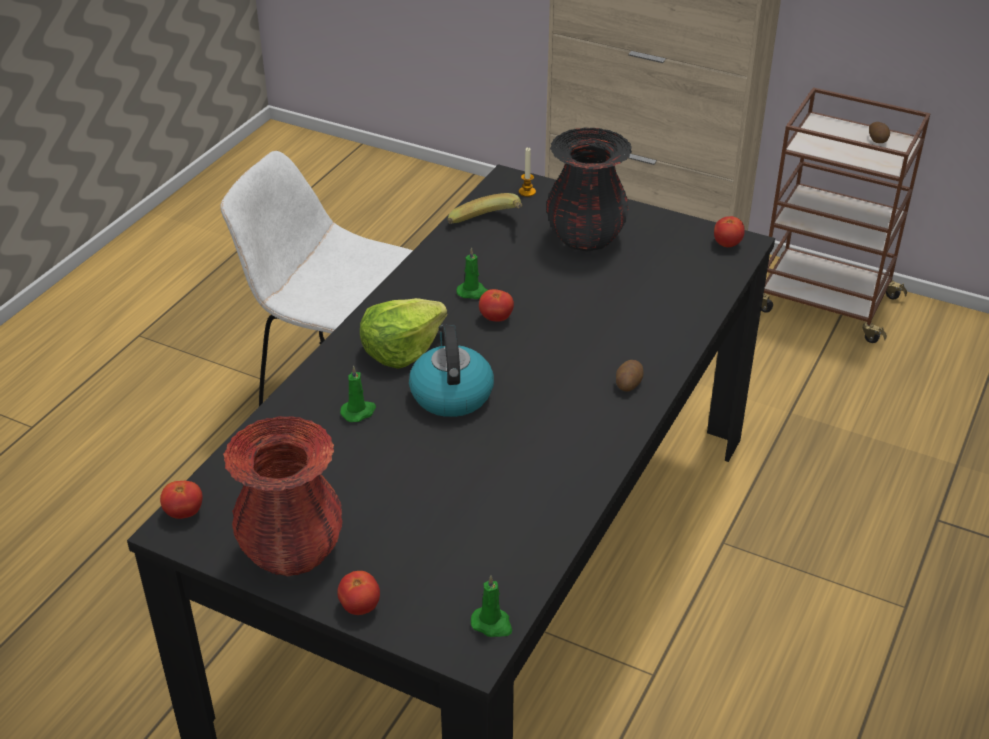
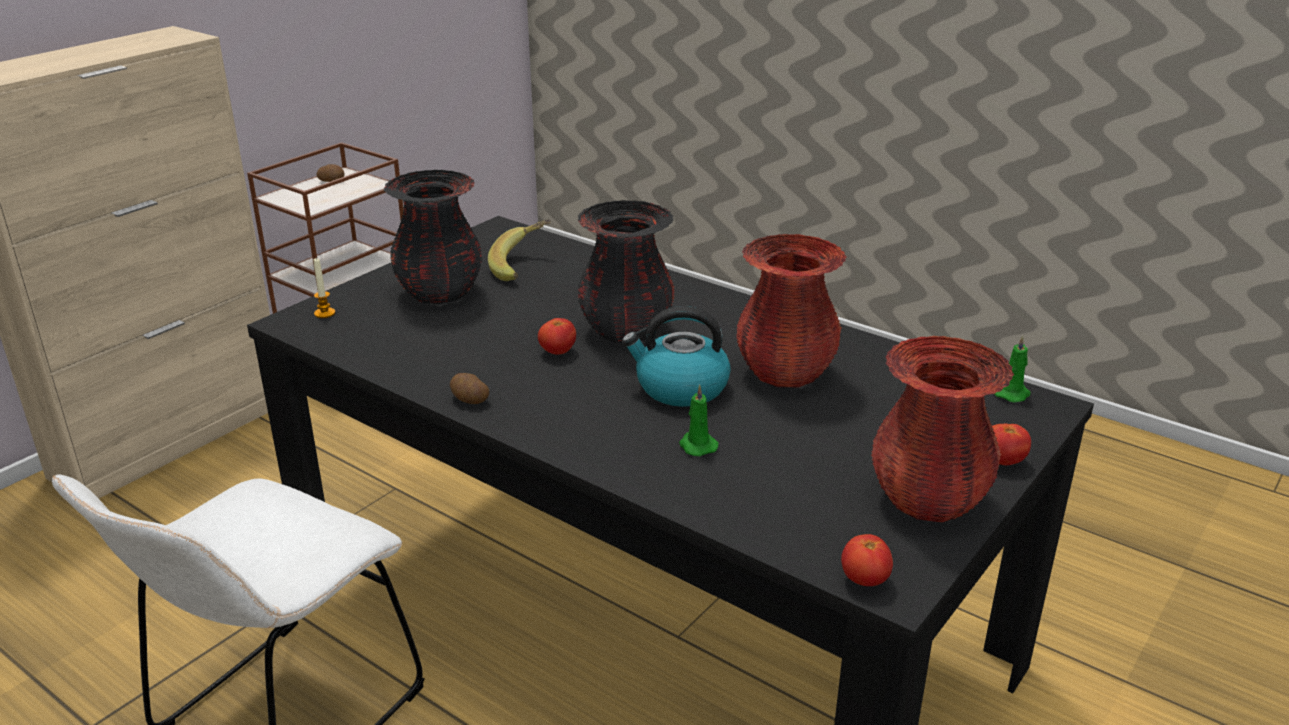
camera: 80 degrees left, 10 degrees down
lettuce [360,298,447,369] -> none
banana [448,193,522,224] -> banana moved to [488,219,551,281]
green candle [457,247,487,299] -> none
potato [616,360,644,391] -> potato moved to [450,373,489,404]
tomato [714,216,745,247] -> none
none -> black vase [577,200,675,343]
none -> red vase [736,234,847,387]

